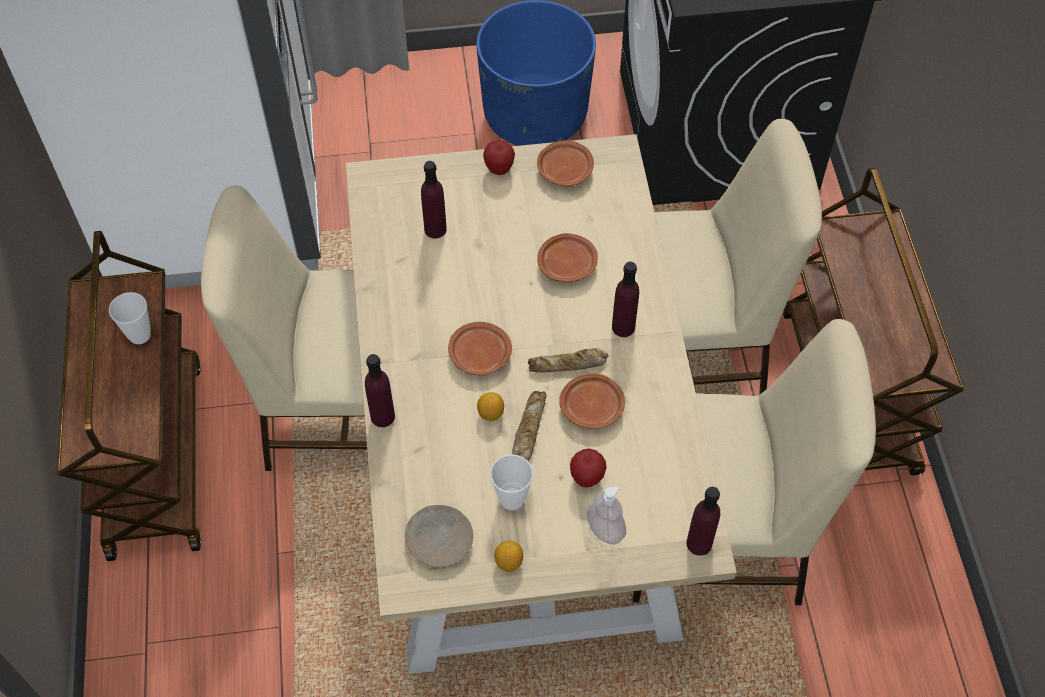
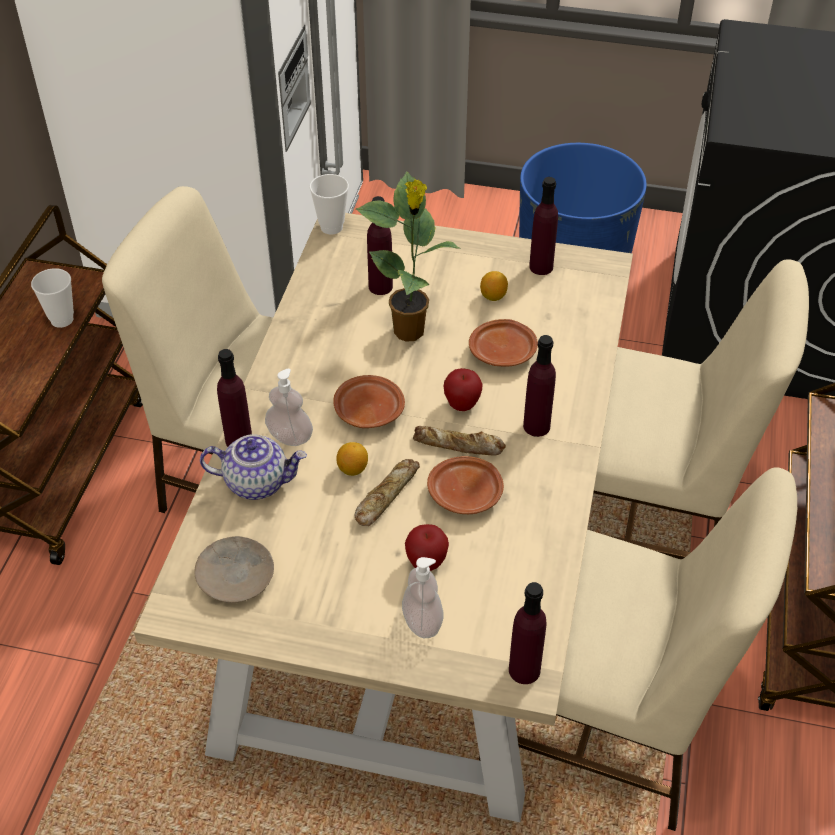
camera: 20 degrees right, 10 degrees down
apple [483,140,515,175] -> apple moved to [444,368,483,411]
cup [490,455,533,510] -> cup moved to [309,174,349,235]
lemon [494,541,523,571] -> lemon moved to [480,271,508,301]
brown plate [537,141,594,186] -> purple bottle [529,177,558,275]
none -> teapot [200,434,307,500]
none -> soap dispenser [265,369,313,446]
none -> potted plant [356,171,461,342]

